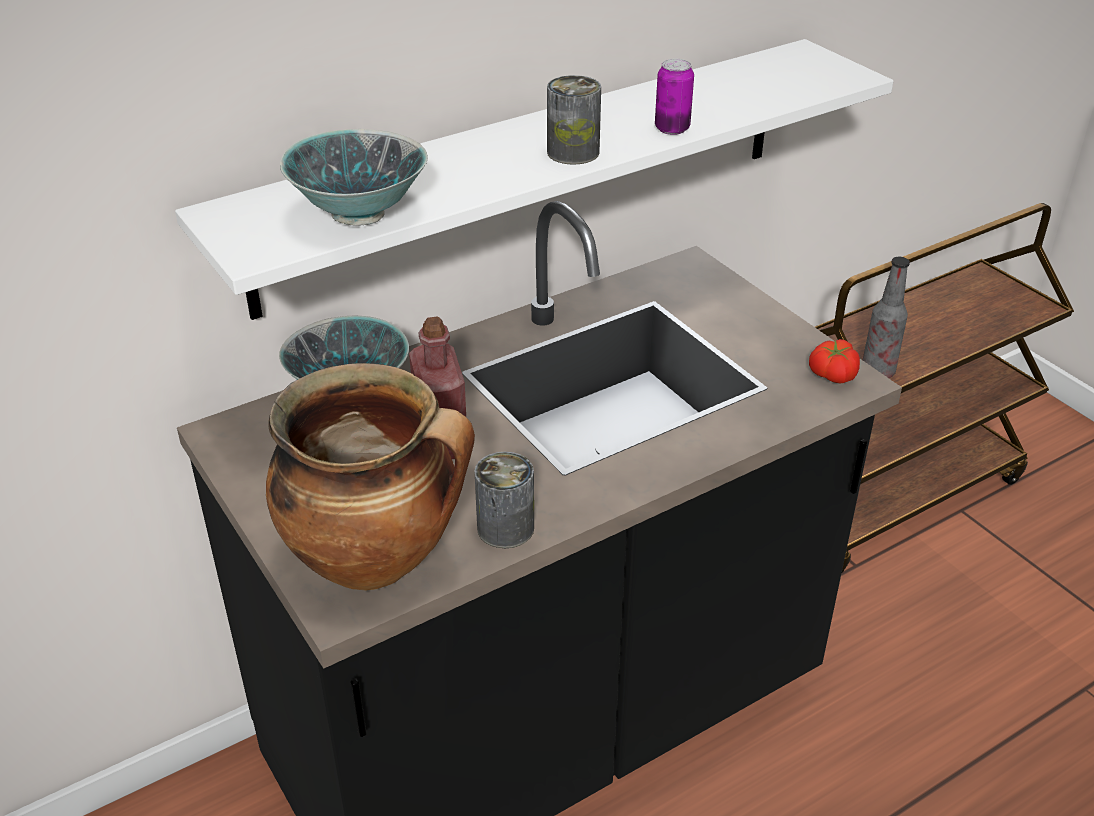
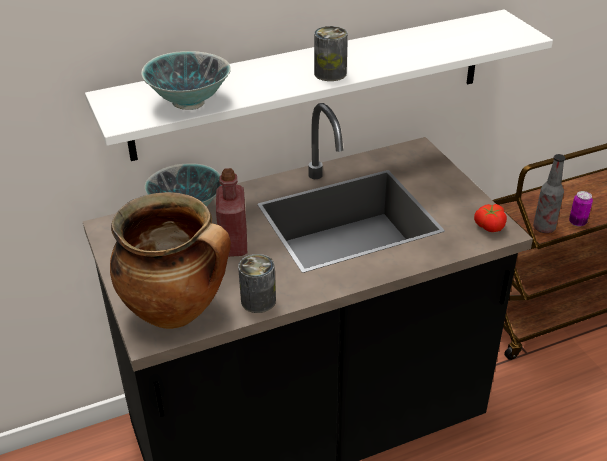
camera: 10 degrees right, 0 degrees up
can [655,59,694,135] -> can moved to [569,191,593,226]

